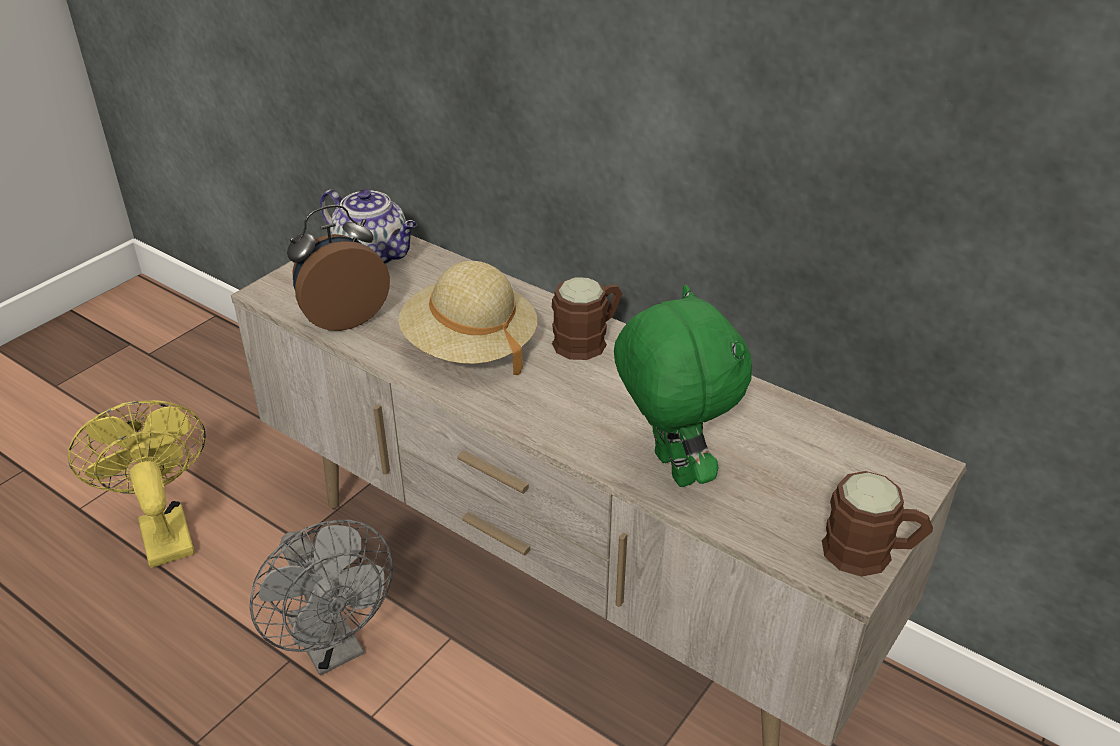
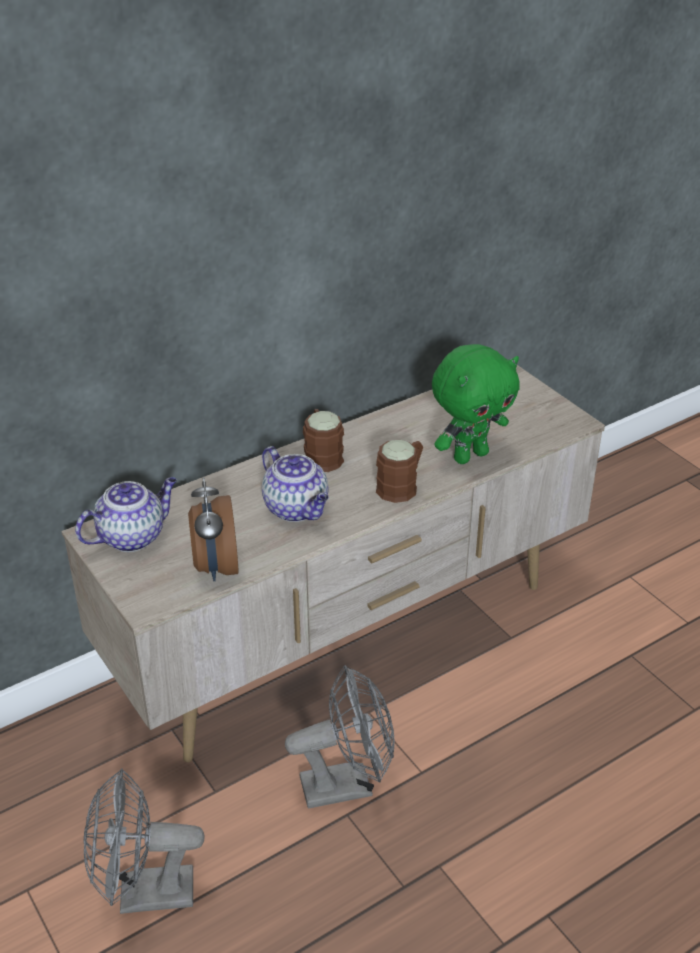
camera: 70 degrees left, 0 degrees up
yellow fan [68,400,206,568] -> grey fan [84,768,205,914]
beige hat [398,261,537,375] -> teapot [262,446,329,522]
green plush toy [614,285,752,487] -> green plush toy turned 150 degrees clockwise [432,344,519,464]
brown mug [822,471,933,577] -> brown mug moved to [376,440,423,503]

